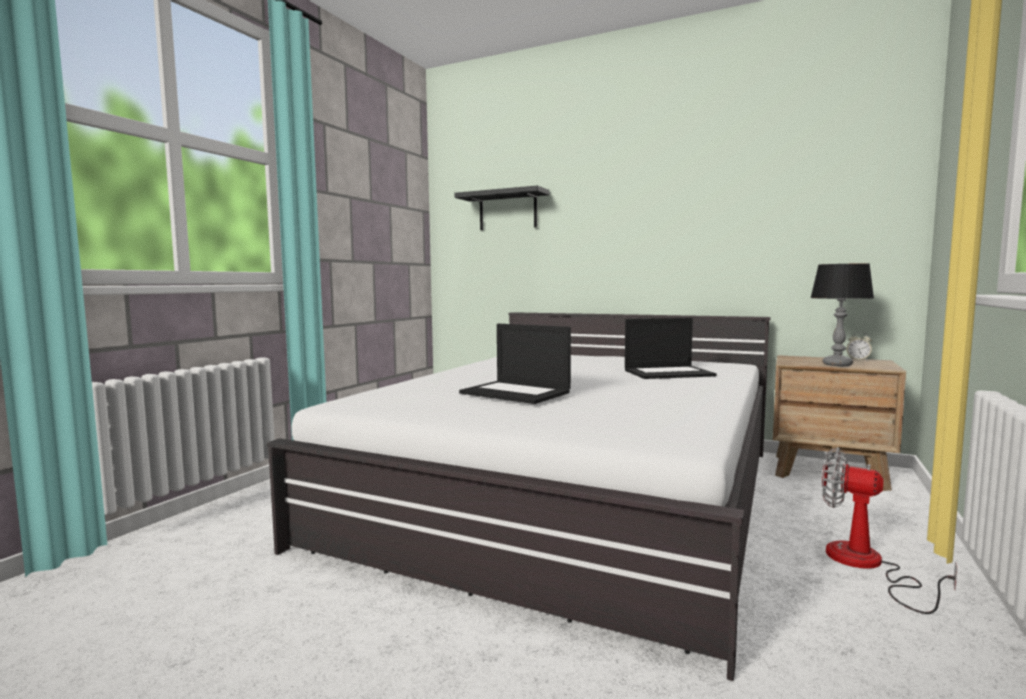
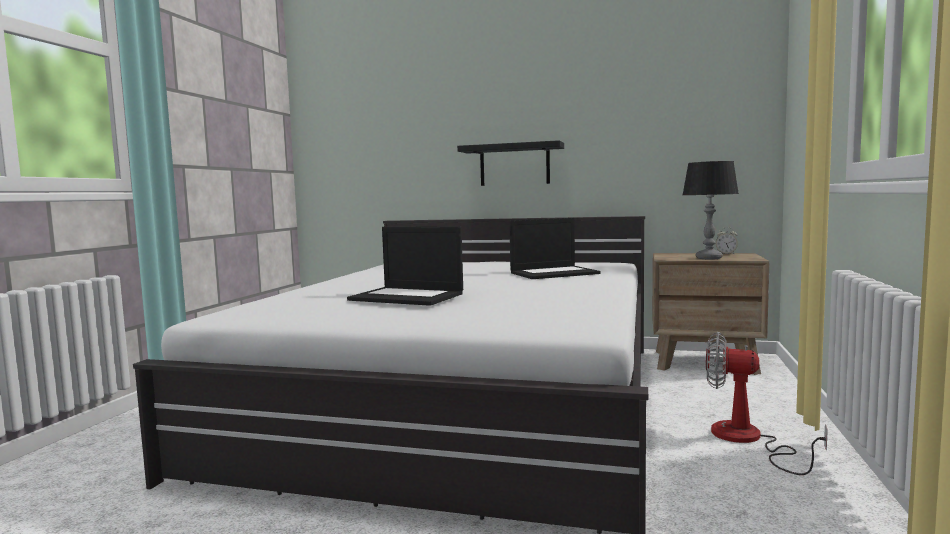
camera: 10 degrees left, 0 degrees up
black shelf [454,186,549,230] -> black shelf moved to [457,140,564,186]

